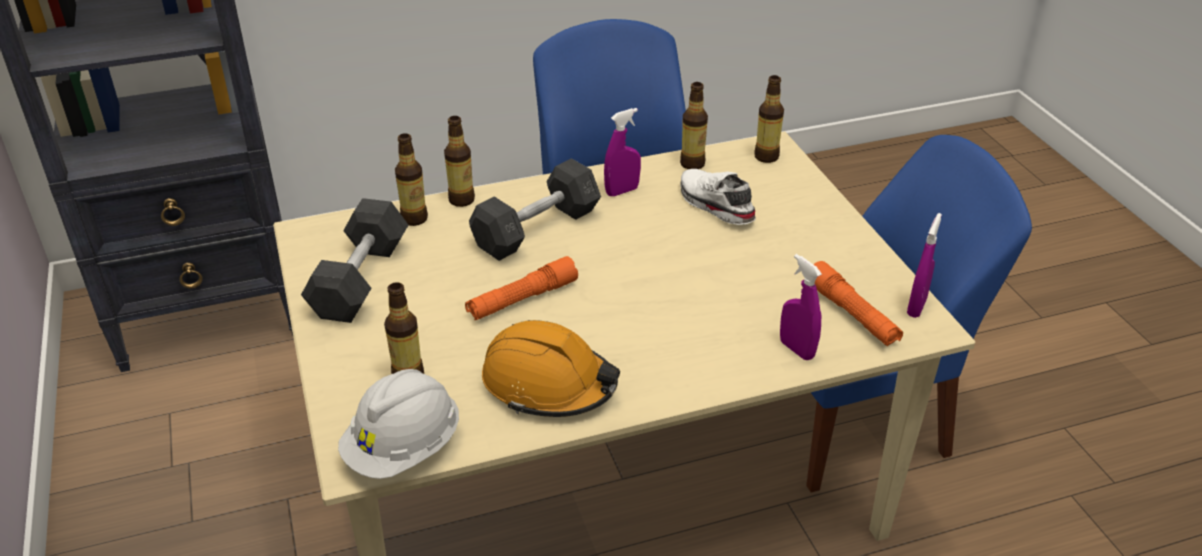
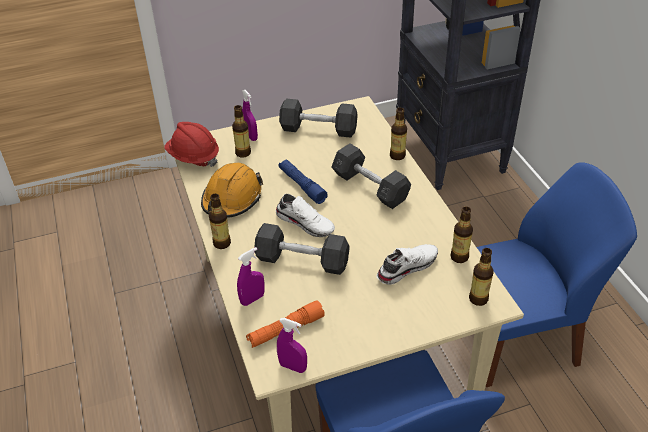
camera: 90 degrees right, 5 degrees up
white hard hat [338,369,459,479] -> red hard hat [164,122,219,167]
bottle [395,133,428,226] -> bottle moved to [209,194,231,249]
orange flashlight [465,256,578,320] -> blue flashlight [279,159,328,204]
purple spray bottle [604,108,641,196] -> purple spray bottle moved to [242,90,258,141]
none -> grey dumbbell [254,223,350,275]
none -> white shoe [276,194,335,237]

